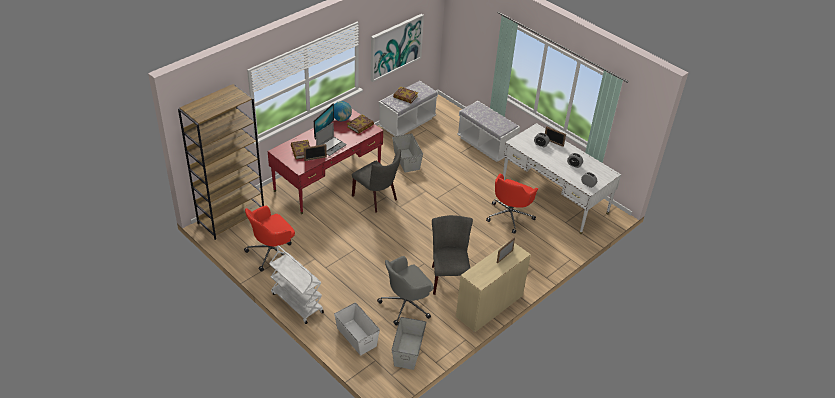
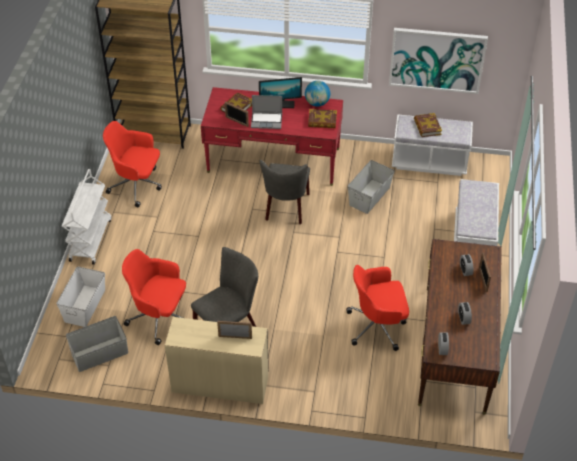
camera: 55 degrees right, 5 degrees up
grey office chair [377,256,434,326] -> red office chair [122,249,186,345]
white desk [503,123,621,234] -> brown desk [418,239,502,415]

